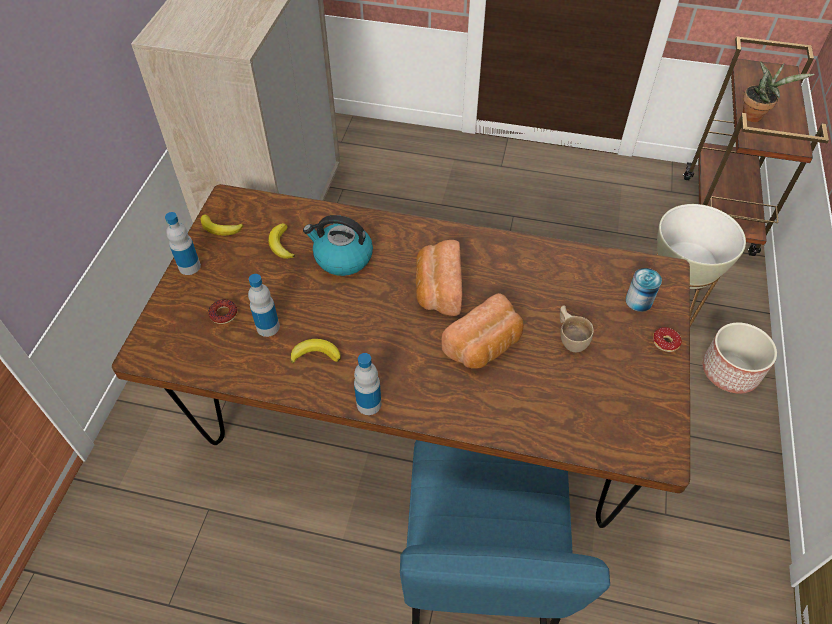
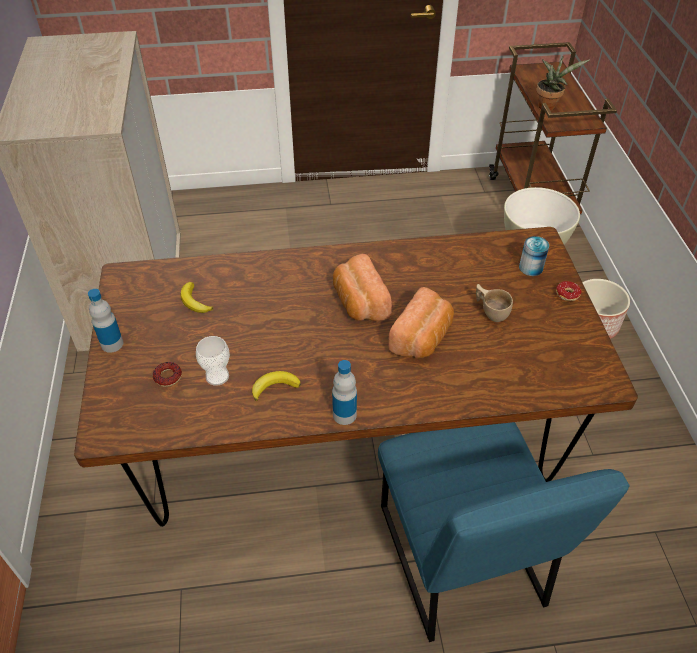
camera: 20 degrees left, 5 degrees down
banana [201,214,243,235] -> none
bottle [248,274,280,337] -> cup [196,336,230,386]
kettle [303,215,373,276] -> none

